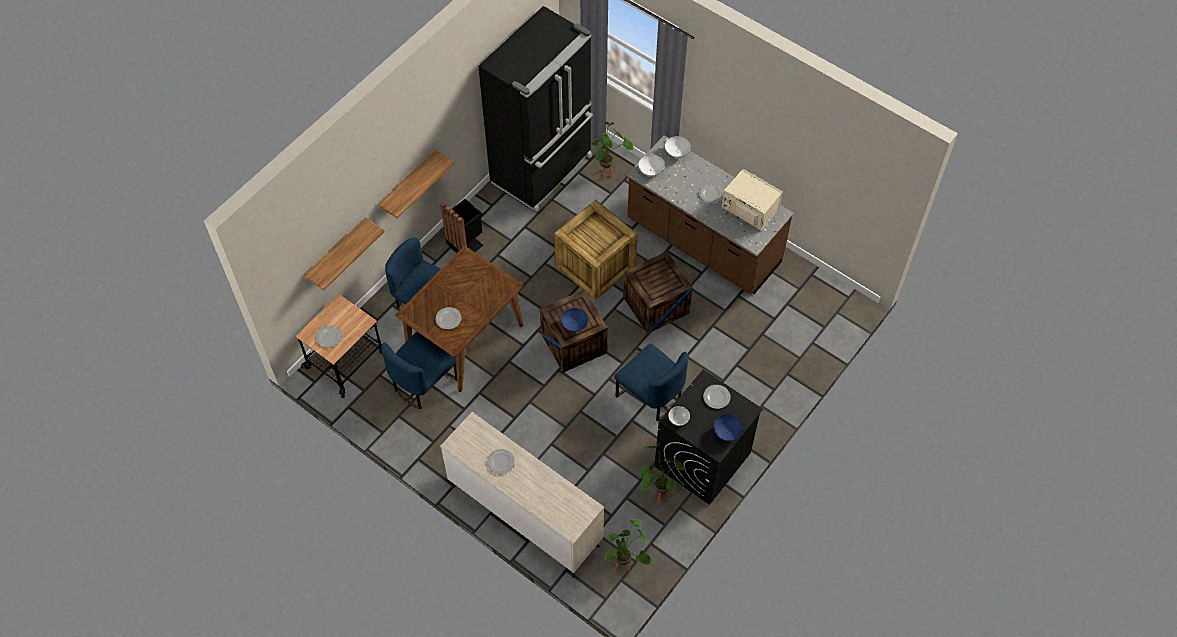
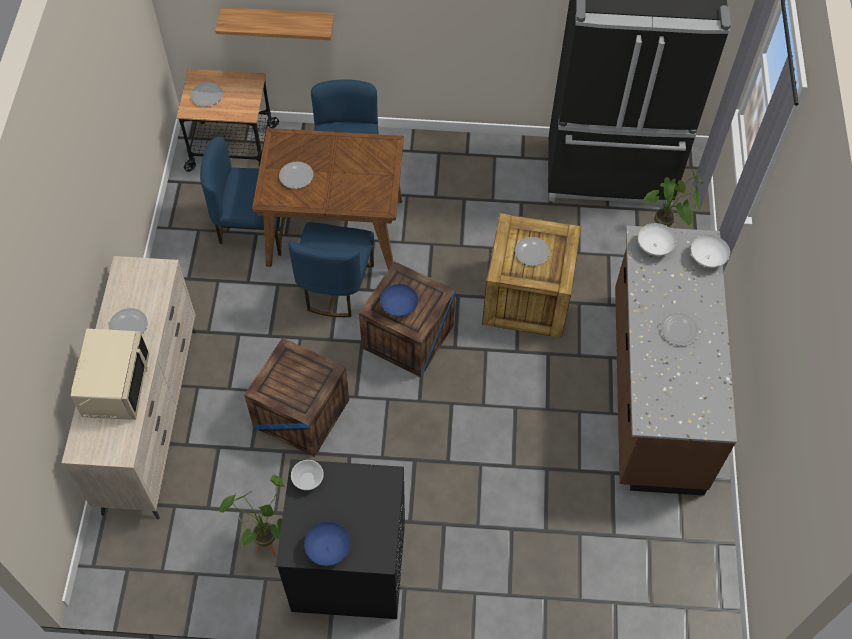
camera: 55 degrees right, 0 degrees up
shelf [378,150,454,218] -> none
black trash can [440,199,484,252] -> none
potted plant [605,519,651,572] -> none
blue chair [615,343,688,422] -> blue chair moved to [288,222,374,317]
crate [623,251,693,334] -> crate moved to [244,338,349,457]
plate [703,385,731,409] -> plate moved to [515,237,550,266]
beige microwave [722,169,783,230] -> beige microwave moved to [70,329,149,420]

